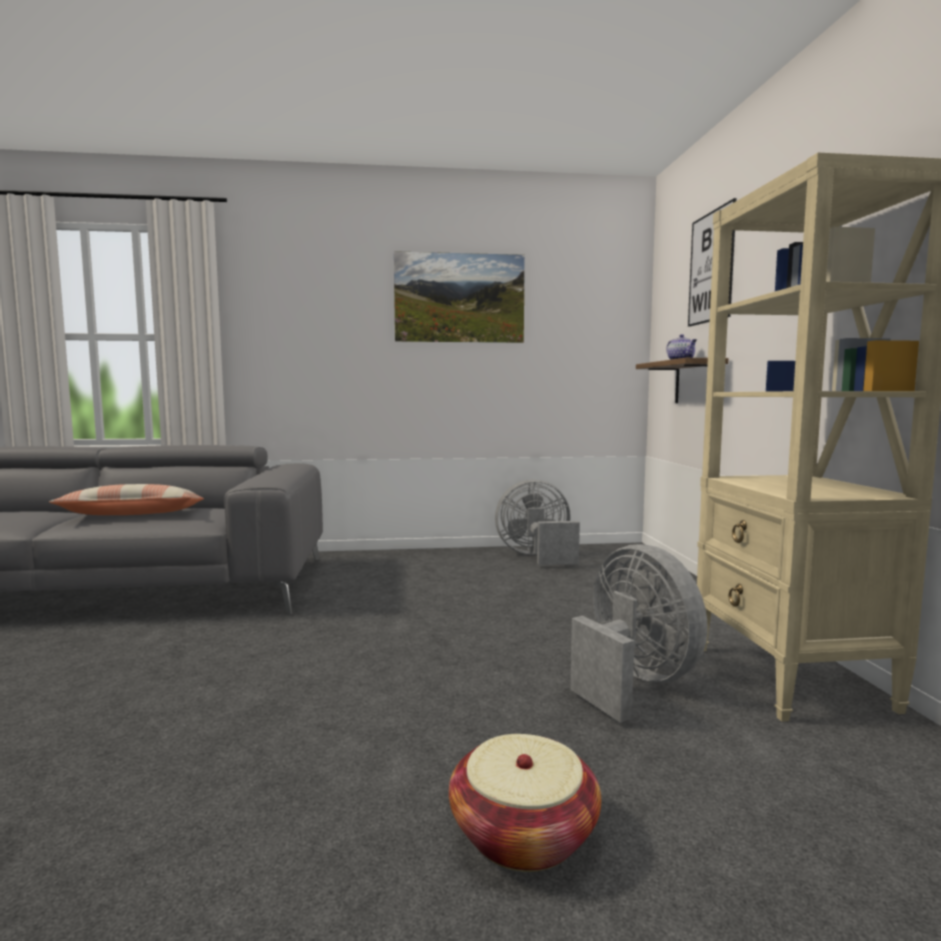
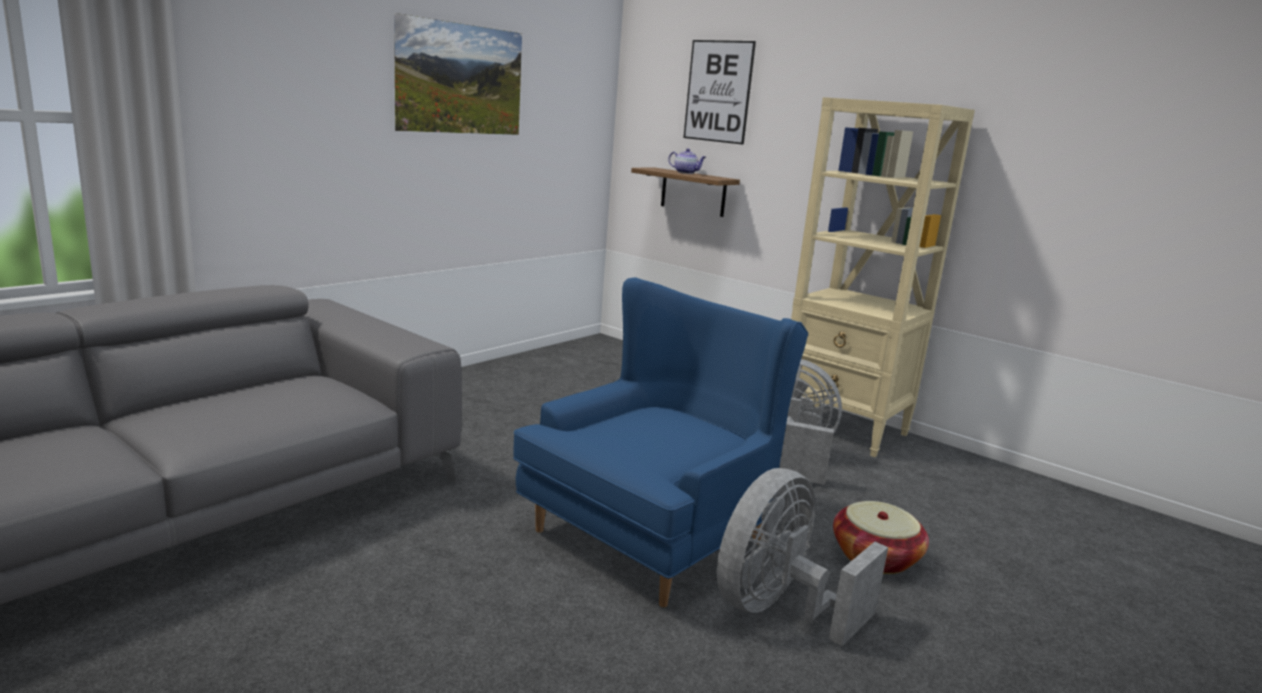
camera: 45 degrees left, 10 degrees up
pillow [49,484,204,515] -> none
grey fan [495,479,580,565] -> grey fan moved to [717,468,888,646]
none -> blue armchair [513,278,808,607]

